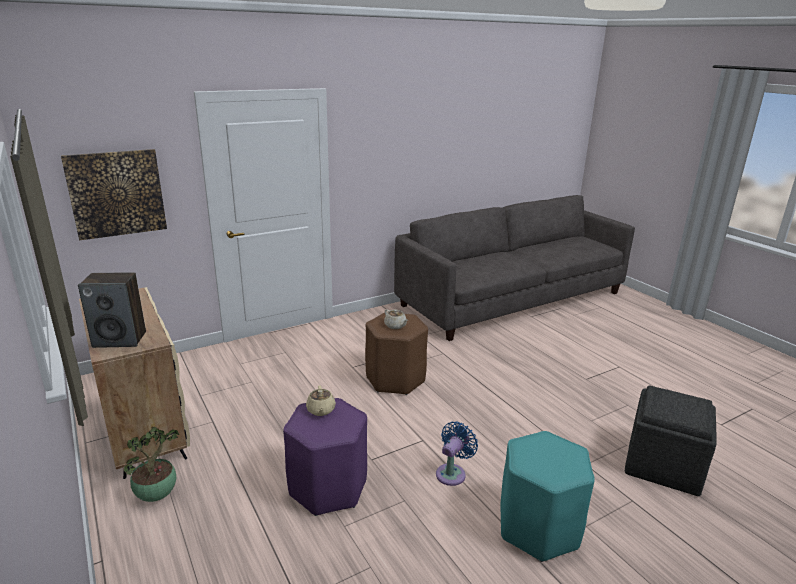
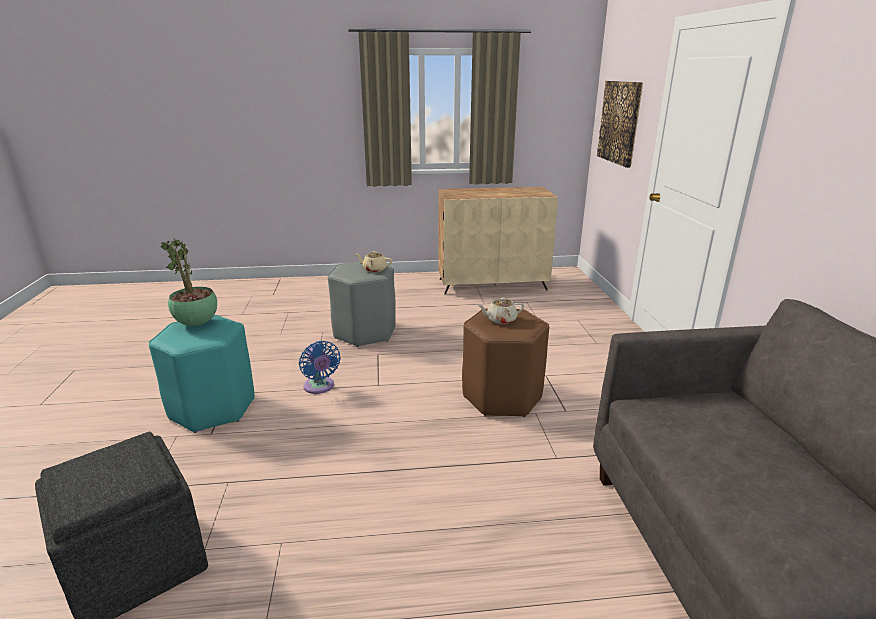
camera: 115 degrees right, 0 degrees up
speaker [78,272,146,348] -> none
potted plant [123,427,179,502] -> potted plant moved to [161,239,217,326]
purple stool [283,398,367,516] -> grey stool [328,262,396,347]

